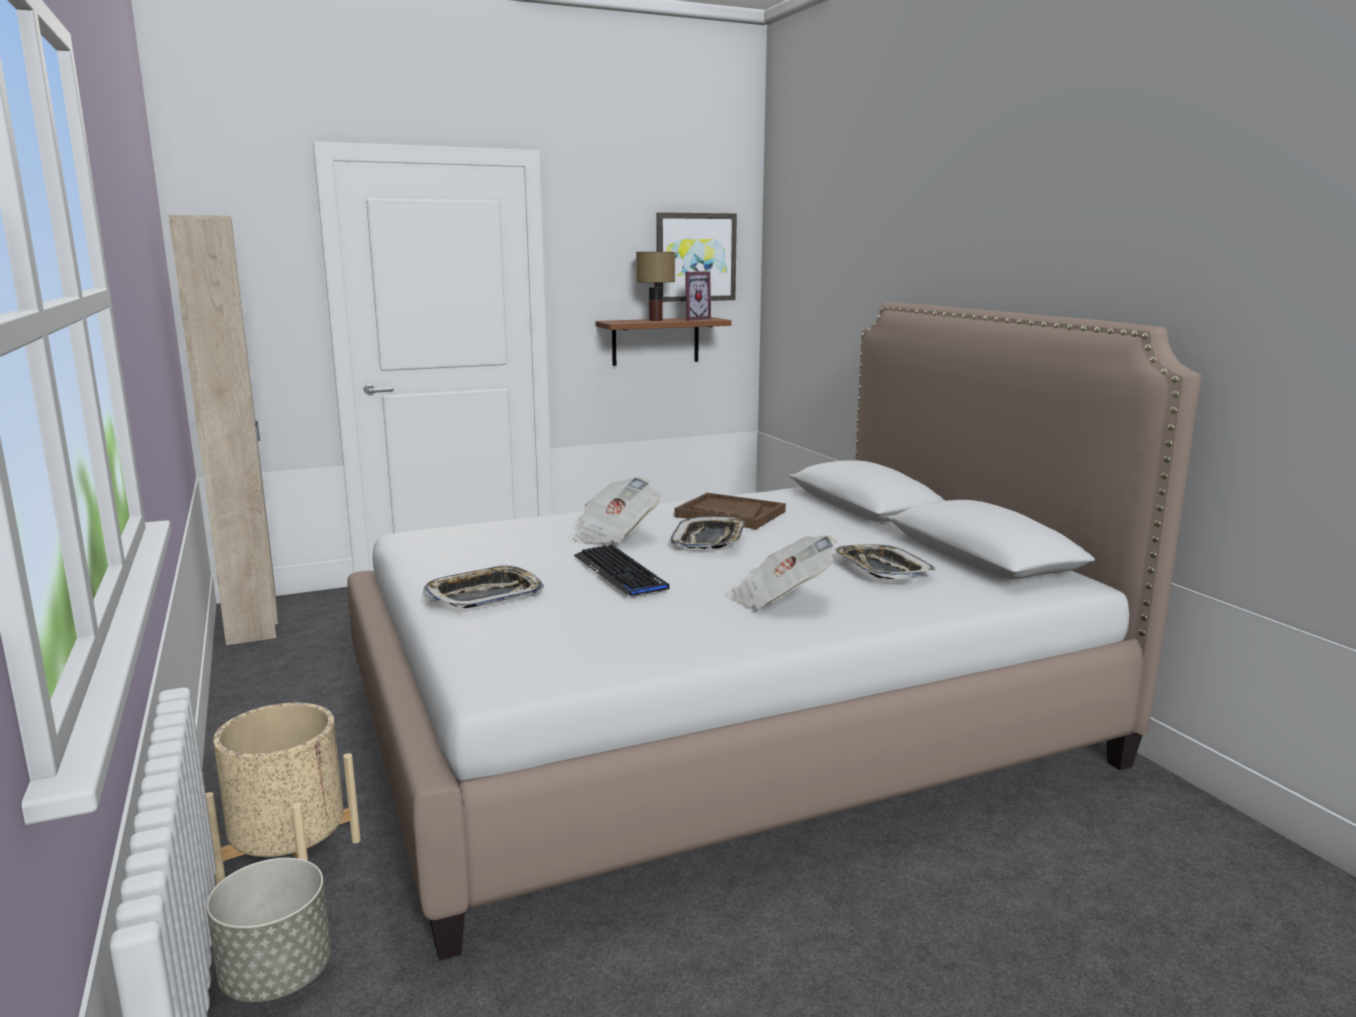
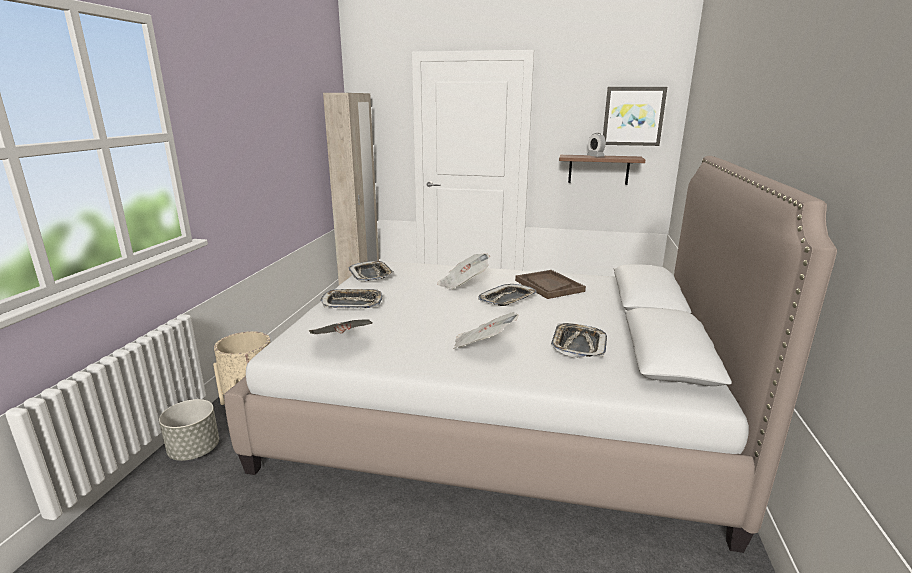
camera: 35 degrees right, 5 degrees up
keyboard [574,544,669,596] -> none
table lamp [636,252,675,321] -> alarm clock [587,133,606,157]
picture frame [685,271,711,321] -> none
none -> newspaper [308,319,373,334]
none -> tray [349,261,394,281]

